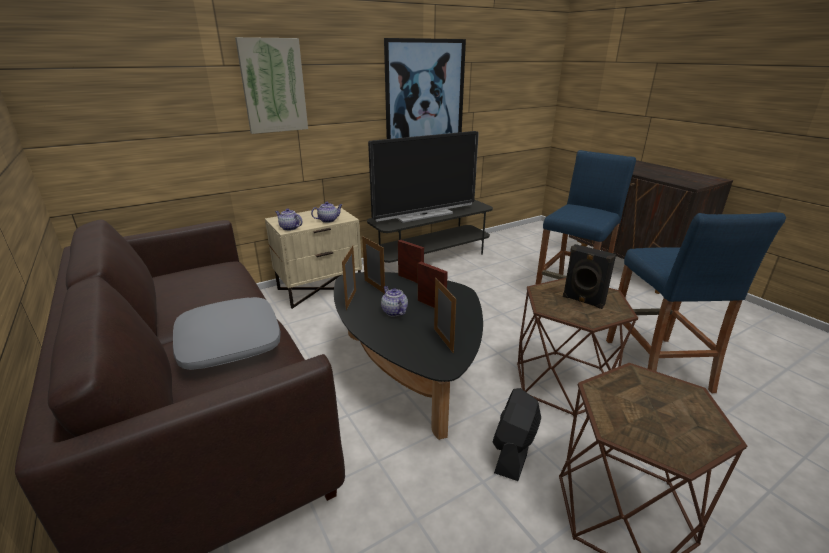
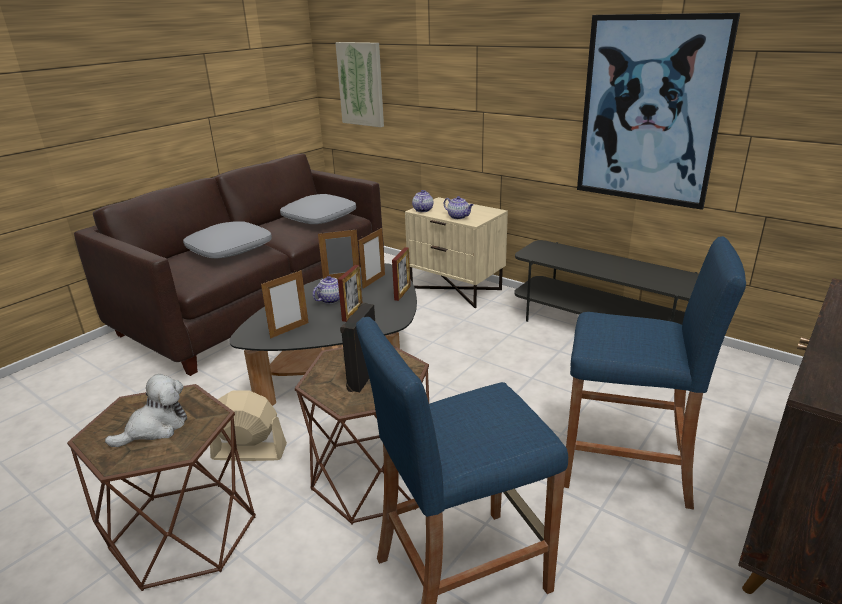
camera: 70 degrees right, 0 degrees up
picture [235,37,308,134] -> picture moved to [335,42,384,127]
television [368,131,479,223] -> none
black fan [493,388,541,481] -> beige fan [210,391,287,461]
none -> plush toy [105,374,187,447]
none -> grey pillow [280,194,356,224]

